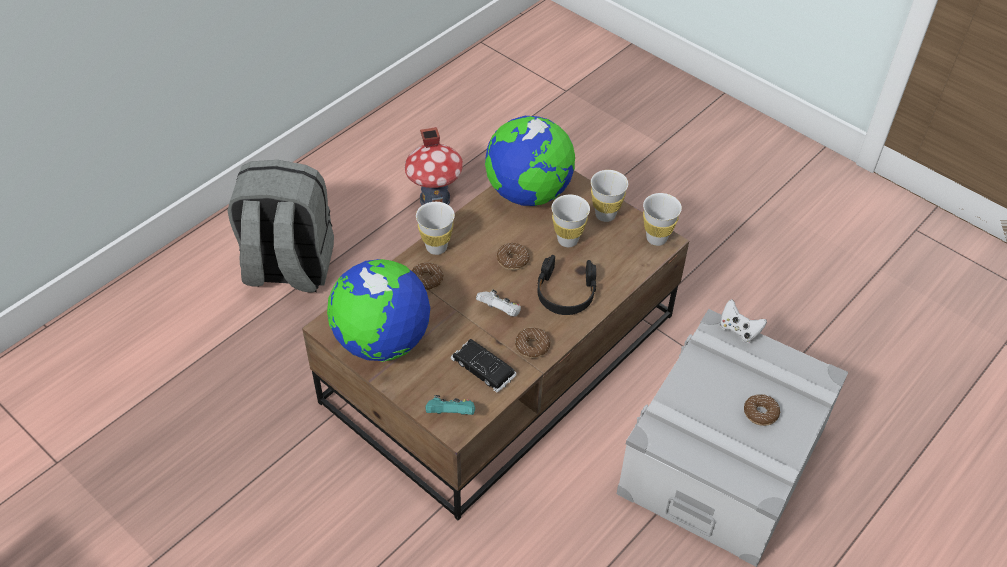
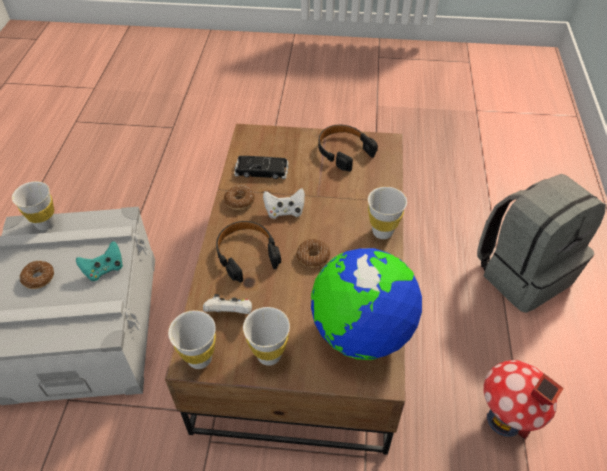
camera: 145 degrees right, 0 degrees up
globe [327,259,430,362] -> black headphones [318,125,378,172]
donut [412,263,444,291] -> none
turquoise game controller [425,395,475,415] -> turquoise game controller moved to [76,241,123,281]
white cup [552,195,590,247] -> white cup moved to [12,181,55,230]
white game controller [720,299,767,343] -> white game controller moved to [203,294,252,314]

